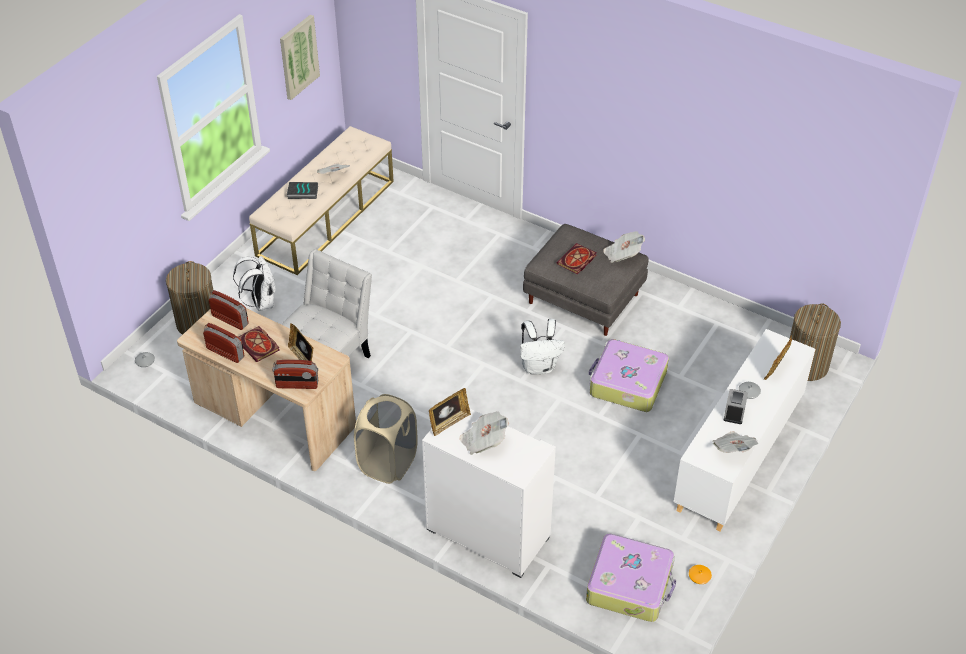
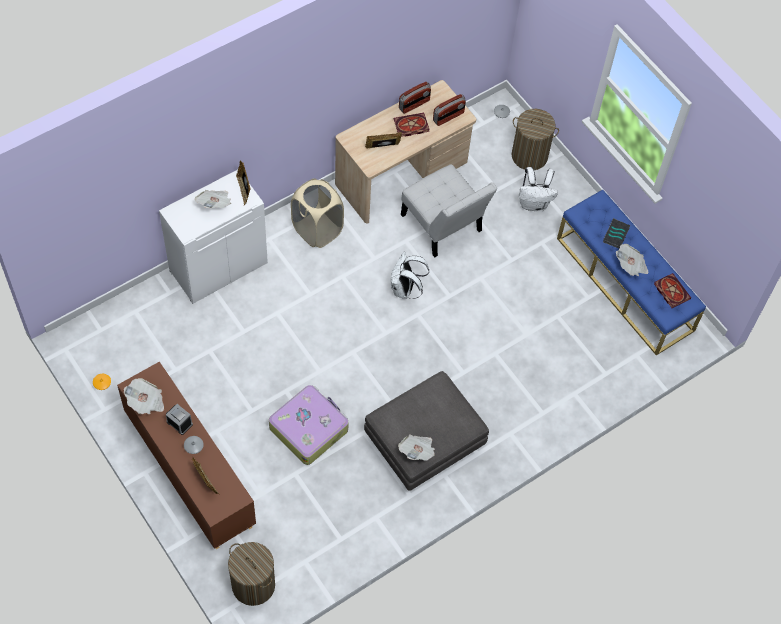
camera: 110 degrees right, 15 degrees up
beige bench [249,126,394,275] -> blue bench [557,190,706,355]
radio [272,360,318,389] -> none
picture [280,15,320,100] -> none
white backpack [520,319,565,375] -> white backpack moved to [391,252,429,299]
book [556,243,596,274] -> book moved to [654,273,691,308]
suitcase [586,533,676,622] -> none
white cabinet [673,329,815,531] -> brown cabinet [117,361,256,549]

